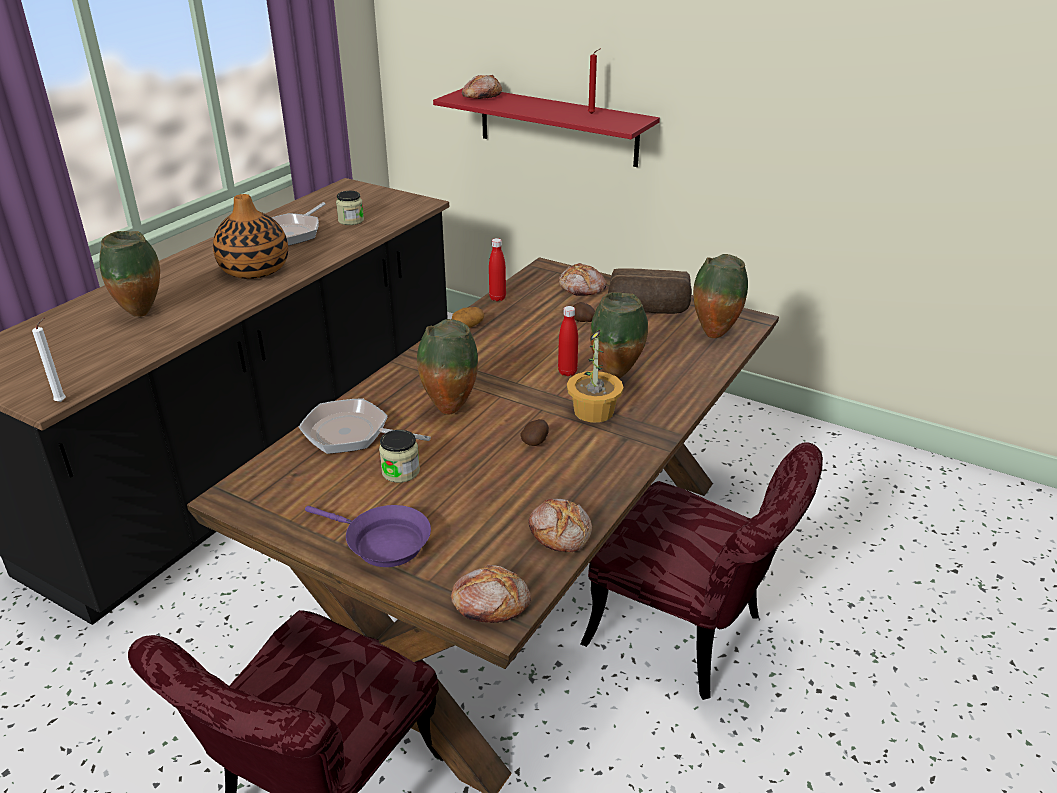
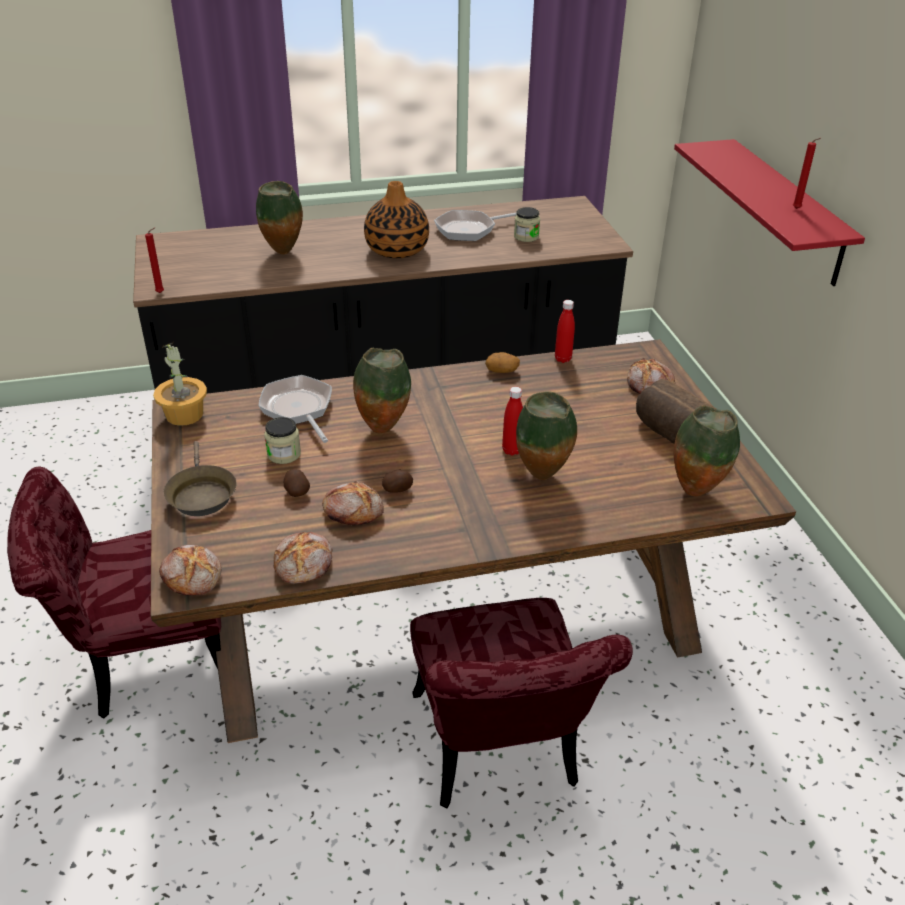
camera: 45 degrees right, 5 degrees up
white candle [32,317,66,402] -> red candle [145,227,164,293]
purple frying pan [305,505,431,567] -> brown frying pan [164,441,237,516]
bread [462,75,502,99] -> bread moved to [322,481,384,525]
potted plant [567,329,623,423] -> potted plant moved to [153,342,207,426]
potato [573,302,595,322] -> potato moved to [284,469,310,497]

